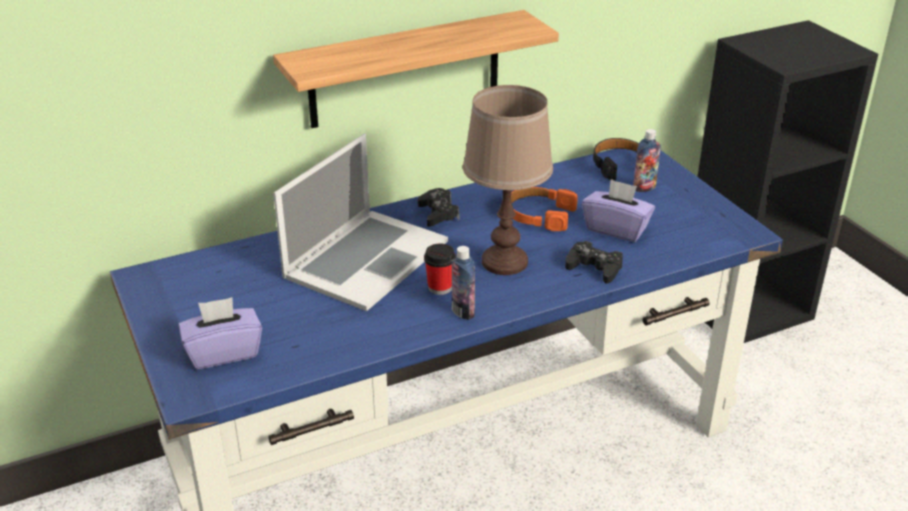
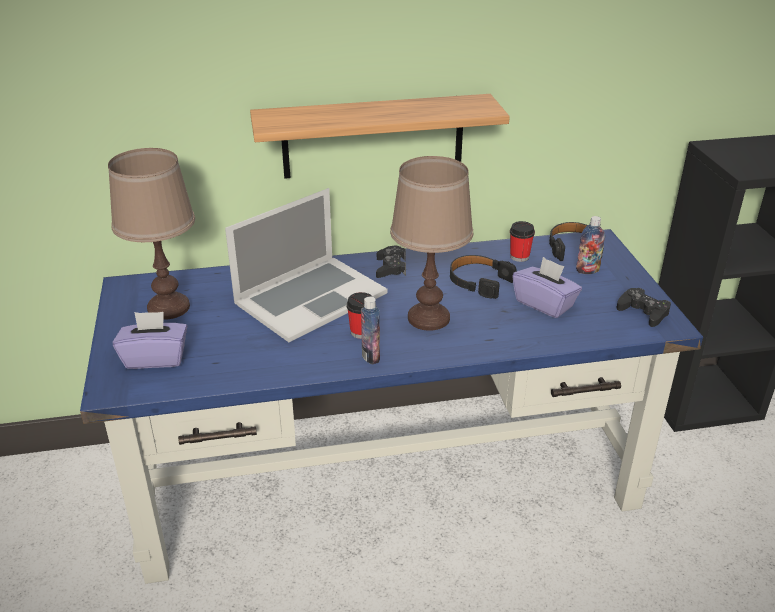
camera: 15 degrees right, 0 degrees up
orange headphones [511,187,578,232] -> black headphones [450,255,517,299]
black game controller [565,241,623,284] -> black game controller moved to [616,288,671,327]
none -> brown table lamp [108,148,195,319]
none -> cup [510,221,535,262]

